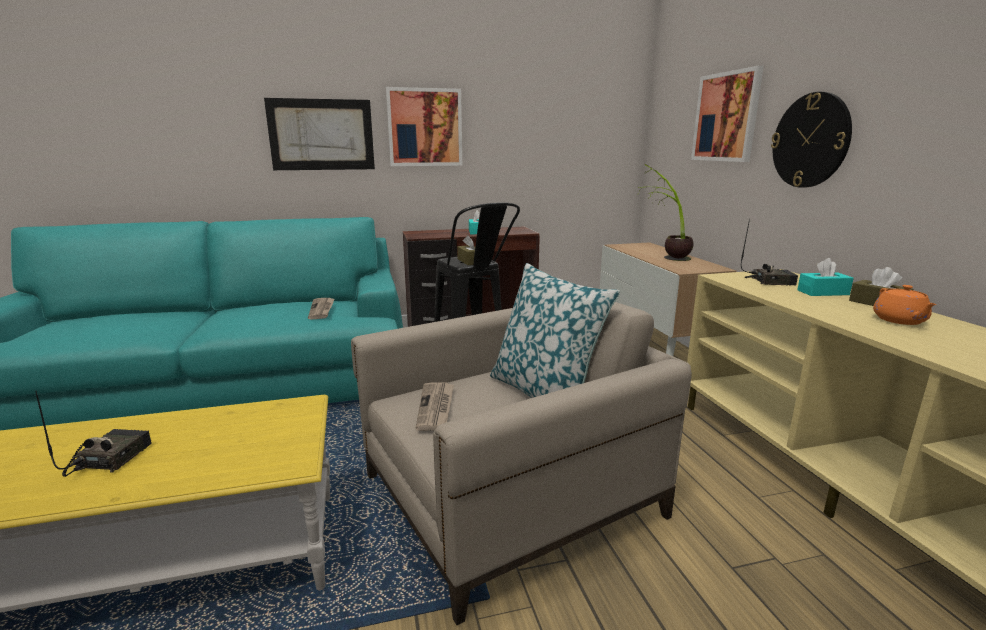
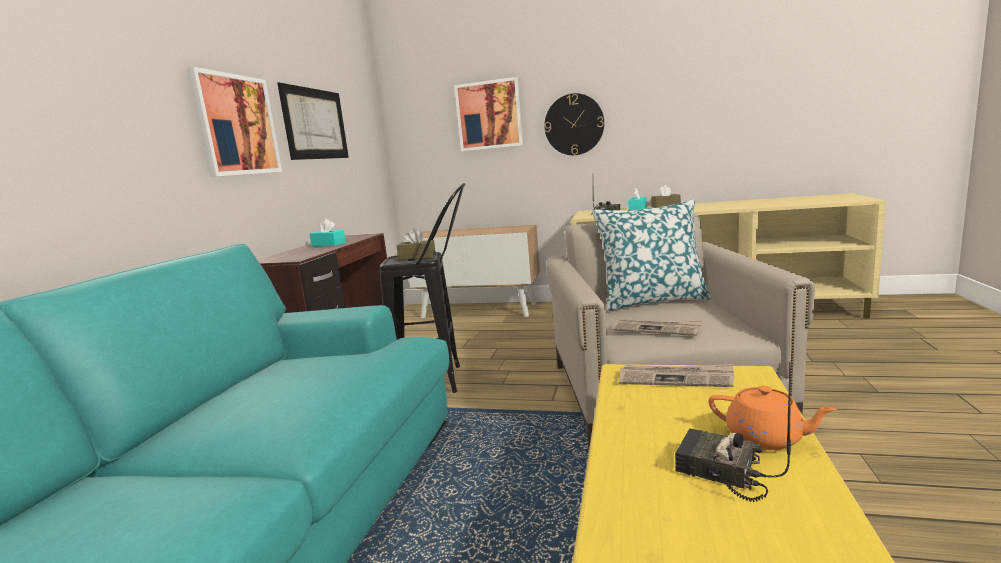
camera: 60 degrees left, 5 degrees down
picture [264,98,375,170] -> picture moved to [277,83,349,160]
newspaper [308,298,335,319] -> newspaper moved to [619,364,734,387]
potted plant [637,164,693,261] -> none
orange teapot [873,285,937,325] -> orange teapot moved to [709,386,837,450]

